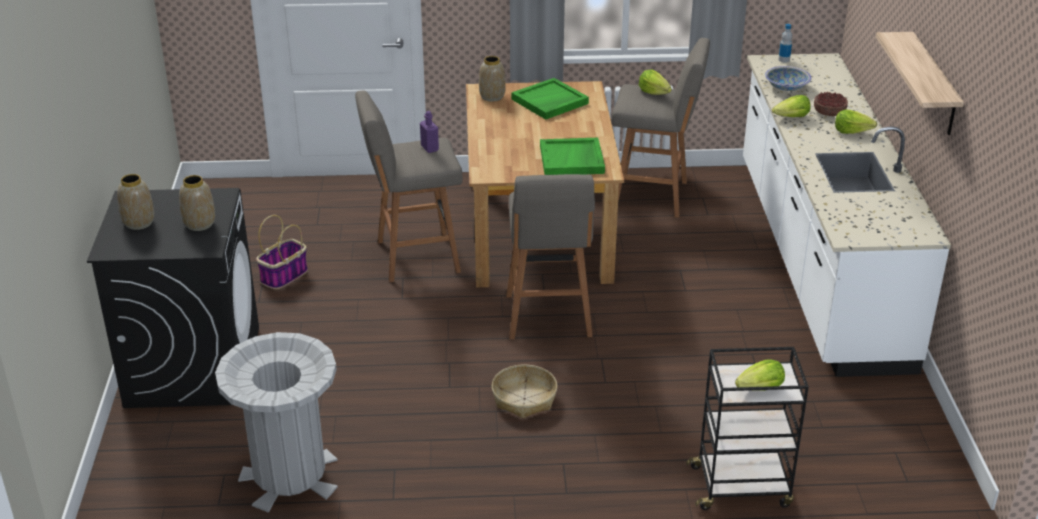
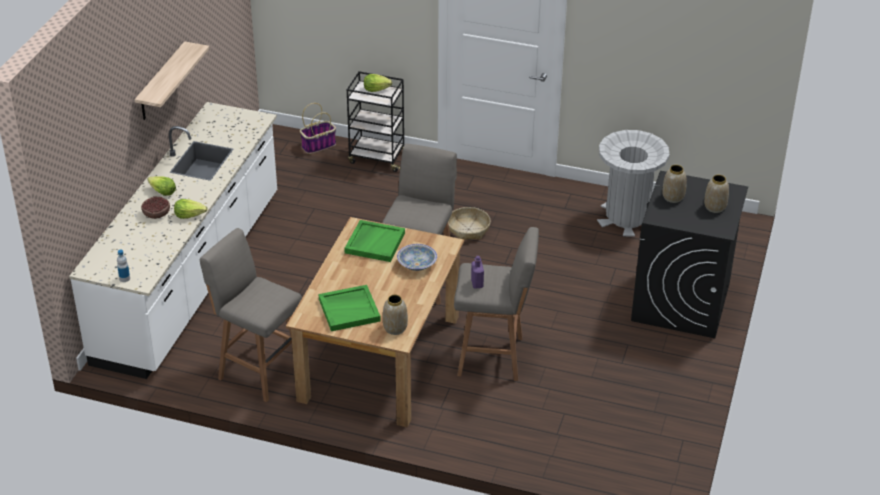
camera: 160 degrees left, 5 degrees up
basket [256,215,308,289] -> basket moved to [300,103,336,154]
lettuce [639,69,672,95] -> none
bowl [765,66,812,91] -> bowl moved to [397,244,437,271]

